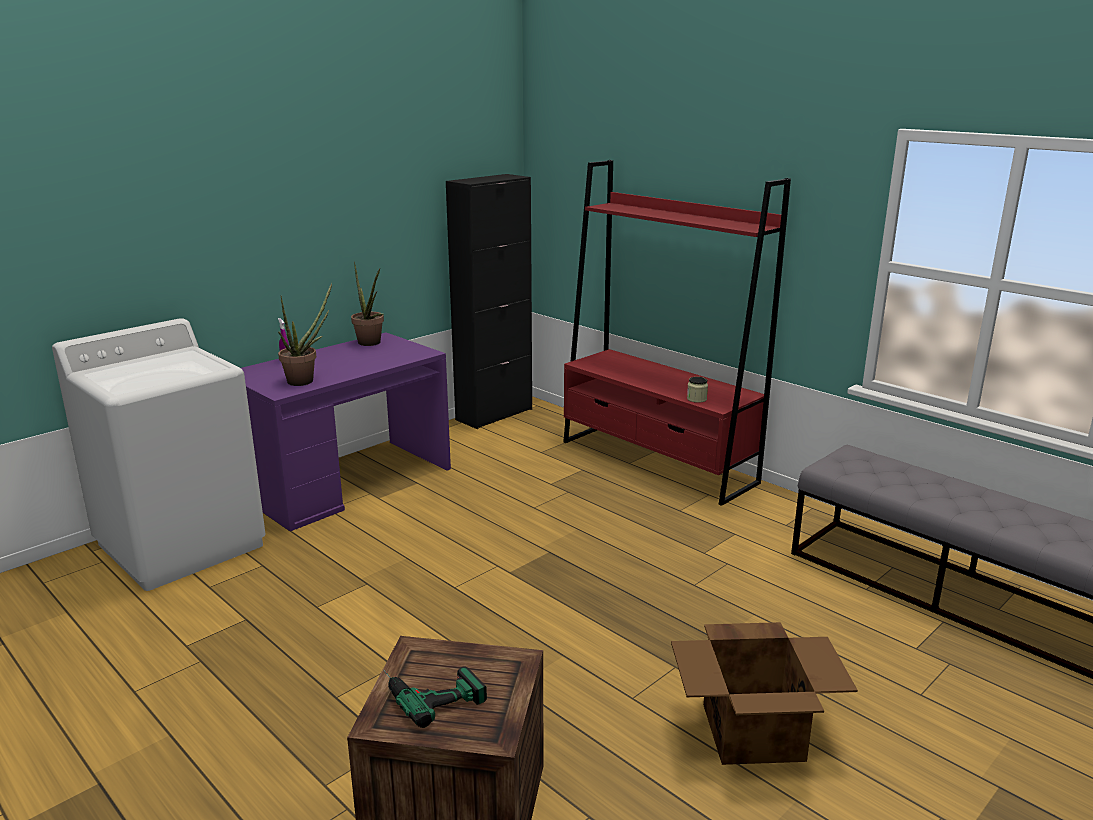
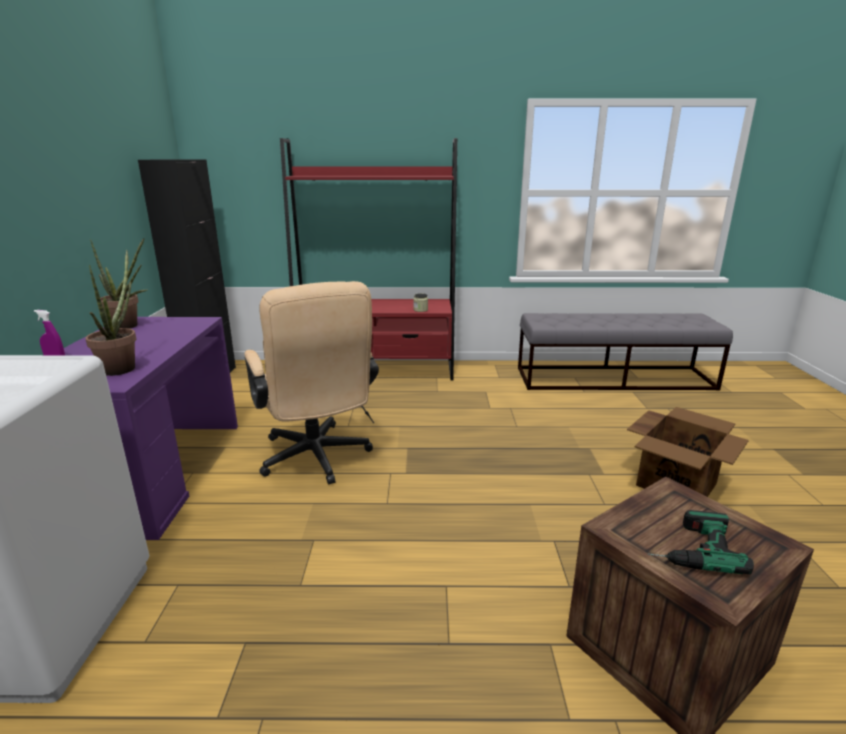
camera: 45 degrees left, 0 degrees up
none -> beige office chair [244,281,379,484]

